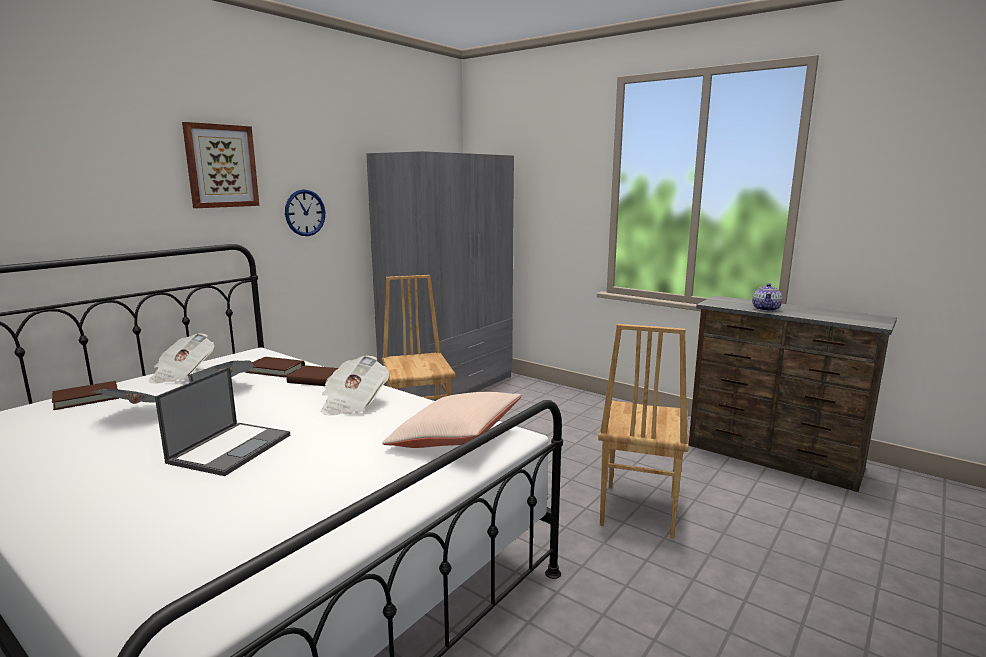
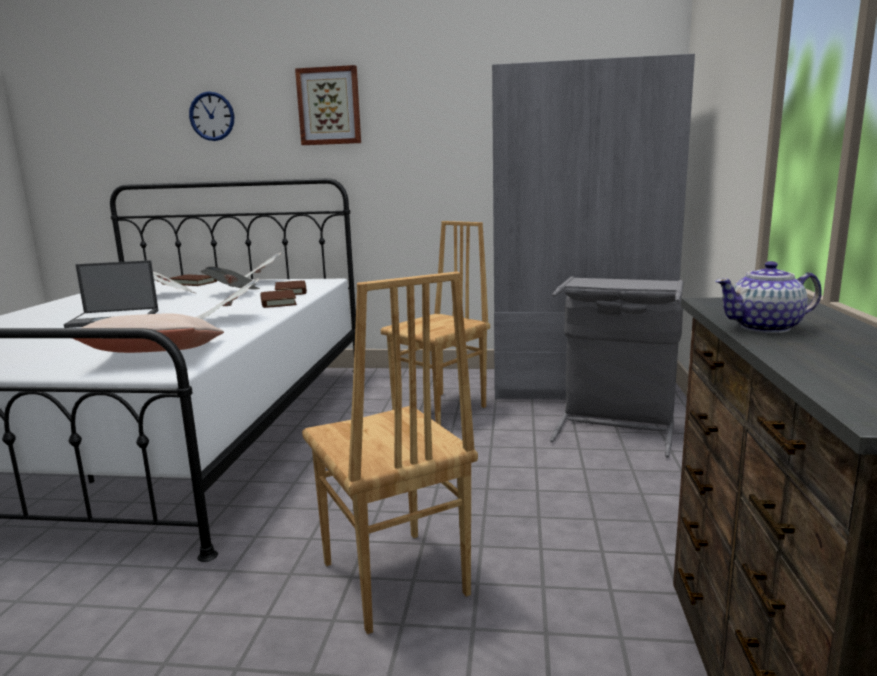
camera: 60 degrees right, 0 degrees up
wall clock [285,189,325,236] -> wall clock moved to [189,91,234,141]
brown chair [598,324,689,538] -> brown chair turned 105 degrees counterclockwise [302,272,478,634]
none -> grey laundry basket [550,276,684,458]

